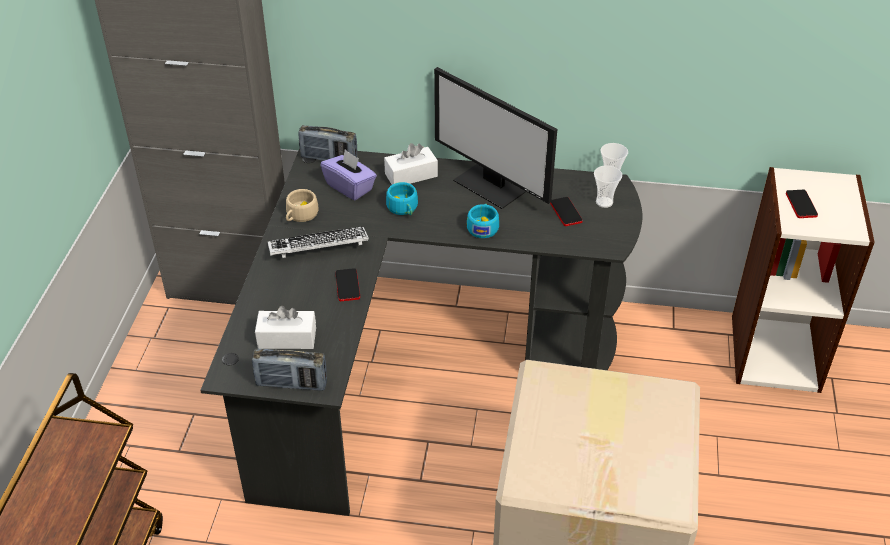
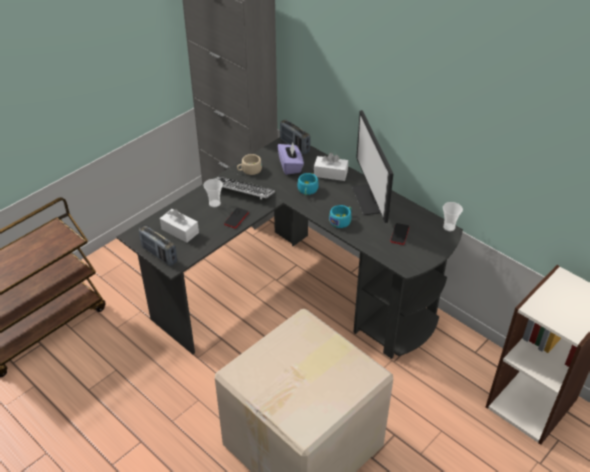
camera: 35 degrees right, 0 degrees up
cup [594,165,622,208] -> cup moved to [203,179,223,207]
phone [786,190,818,218] -> none

